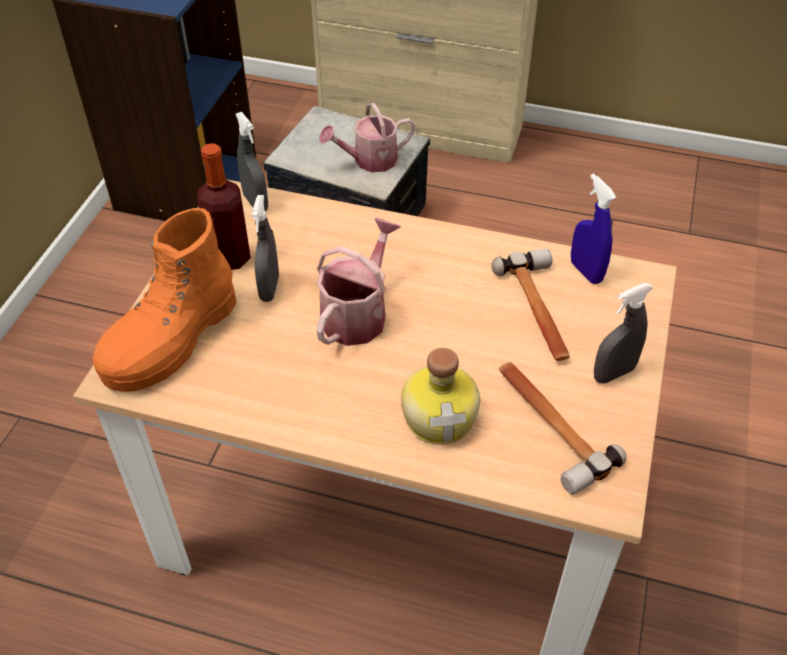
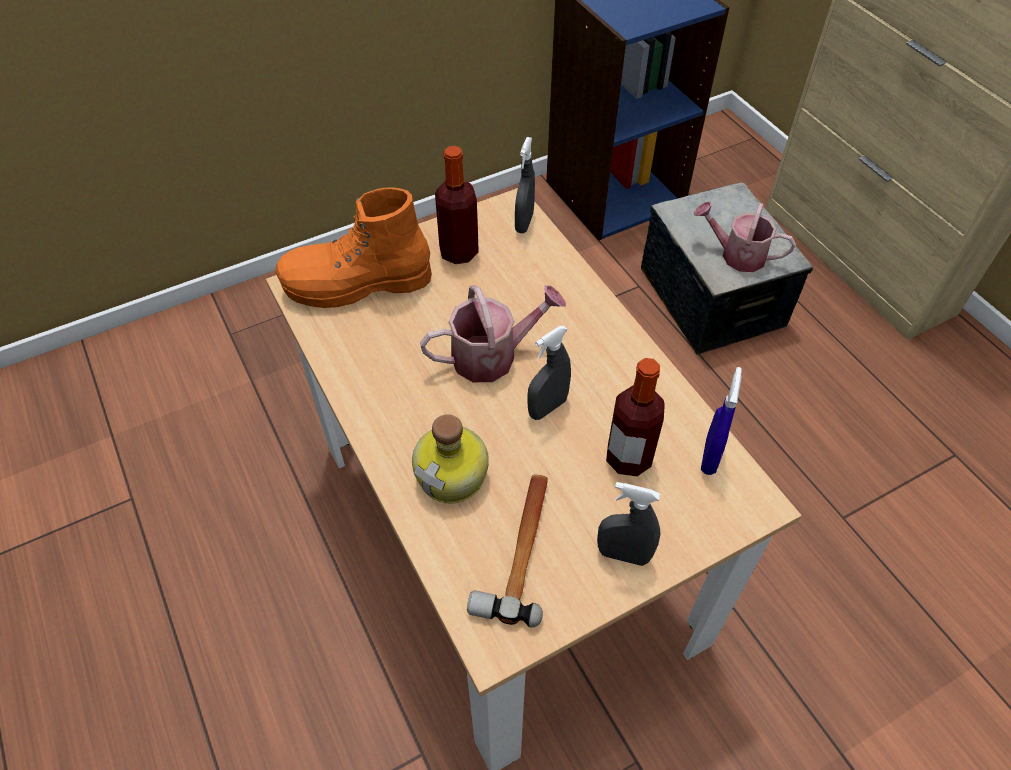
camera: 45 degrees right, 5 degrees up
grey spray bottle [252,195,279,302] -> grey spray bottle moved to [527,326,571,420]
hammer [491,249,570,361] -> bottle [606,358,665,476]

